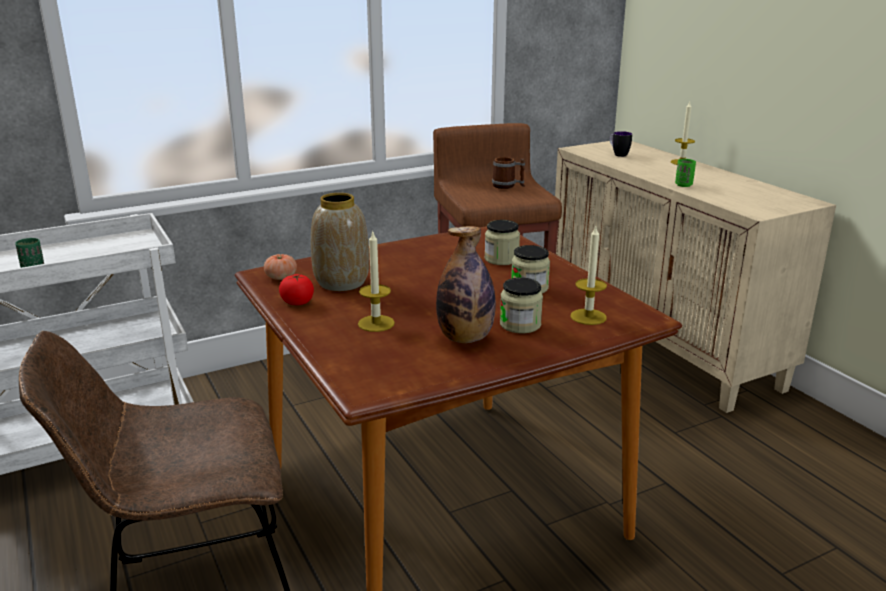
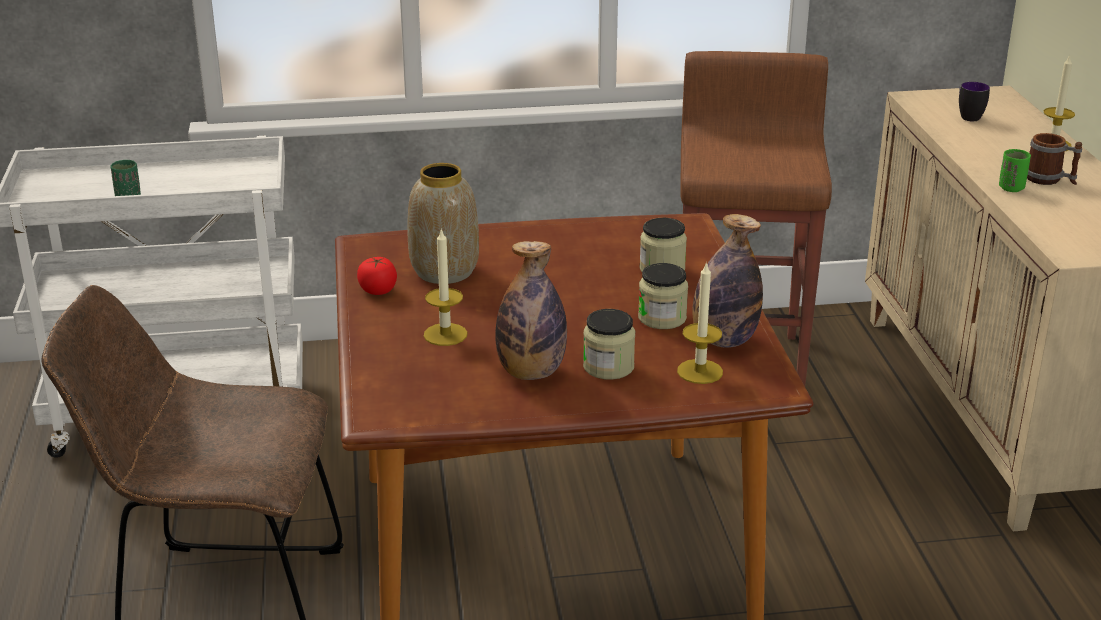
camera: 20 degrees right, 5 degrees up
tomato [264,254,297,280] -> none
mug [492,157,525,189] -> mug moved to [1027,133,1082,185]
none -> bottle [692,214,763,348]

